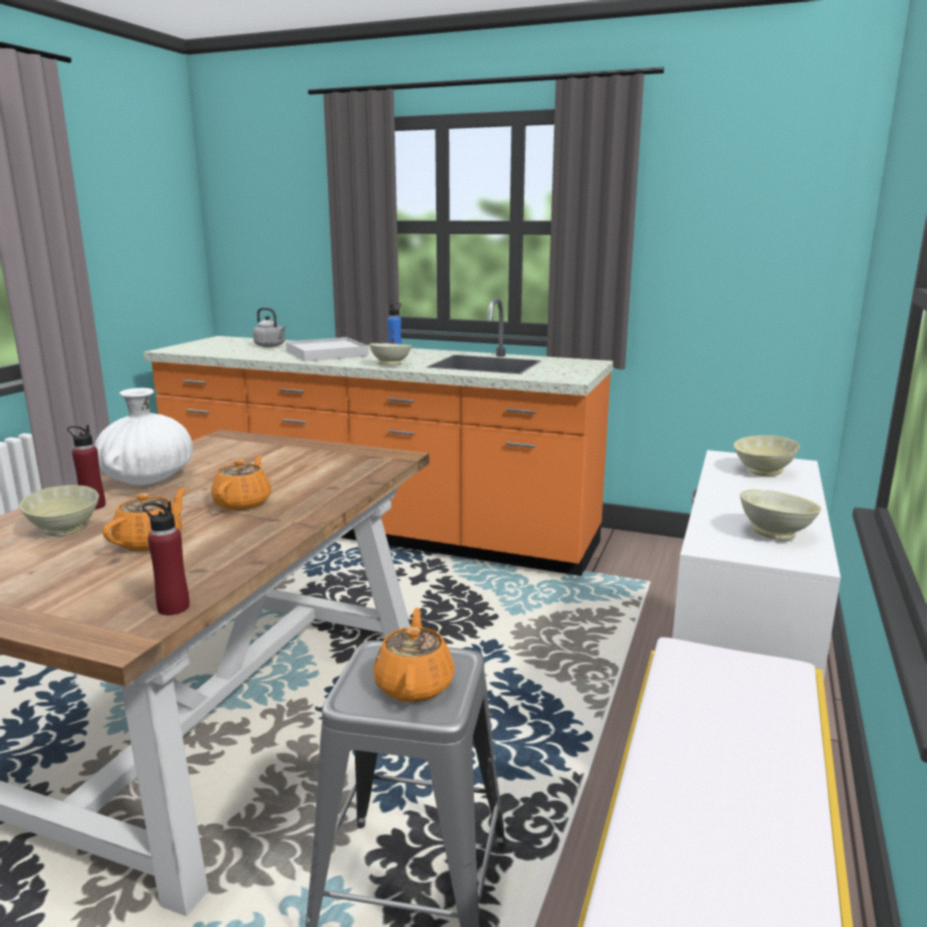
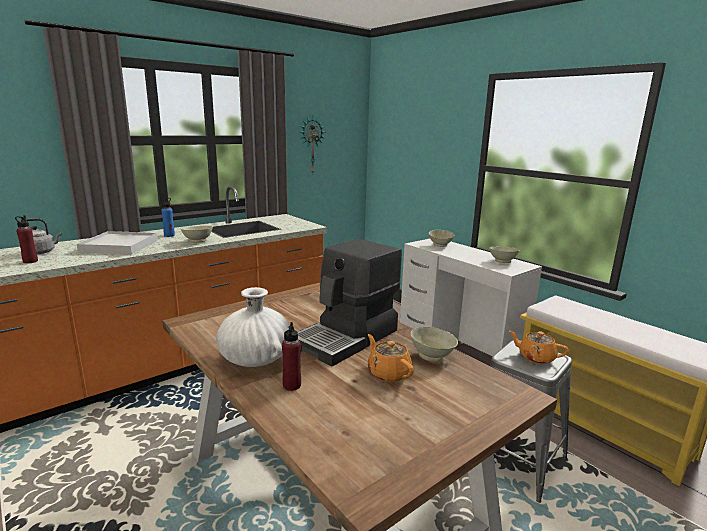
camera: 60 degrees left, 0 degrees up
beige bowl [19,485,99,536] -> beige bowl moved to [410,327,458,362]
red bottle [143,501,190,615] -> red bottle moved to [15,215,38,263]
orange teapot [211,455,272,510] -> coffee machine [298,239,402,366]
none -> wall clock [300,116,326,173]

